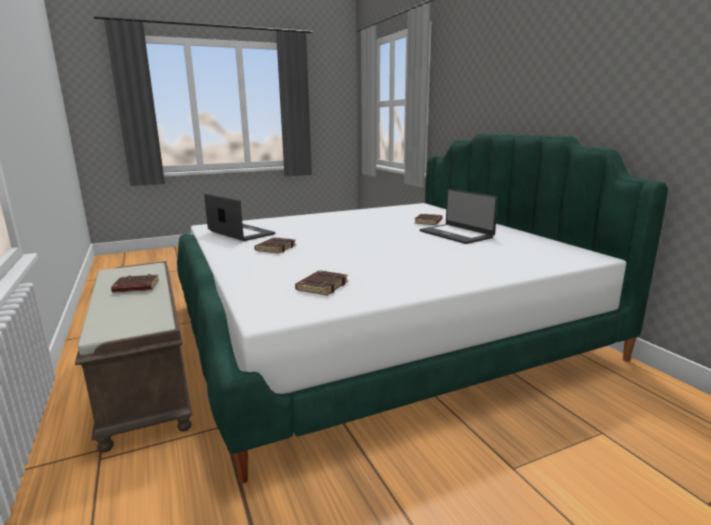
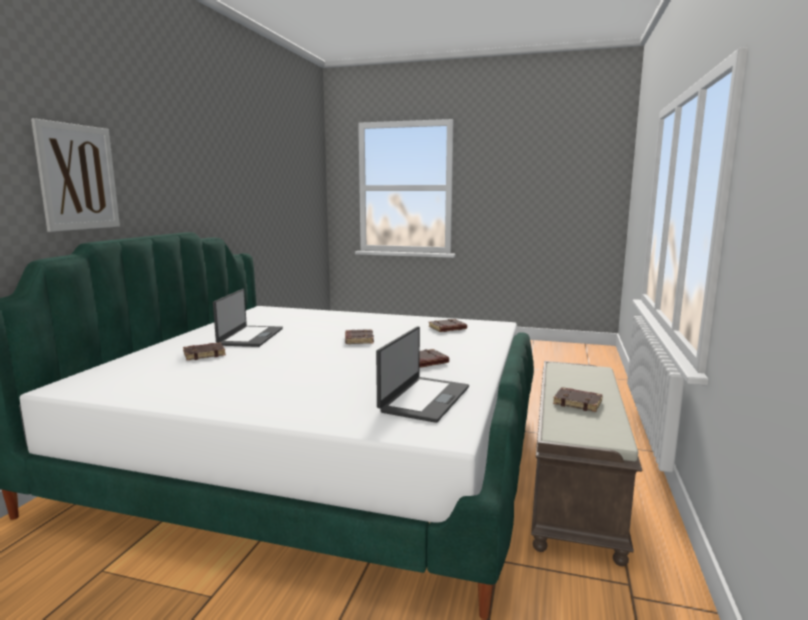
camera: 140 degrees left, 5 degrees down
laptop [204,193,275,241] -> laptop turned 150 degrees counterclockwise [376,326,469,423]
none -> picture [31,118,120,232]
none -> brown book [345,329,374,344]

